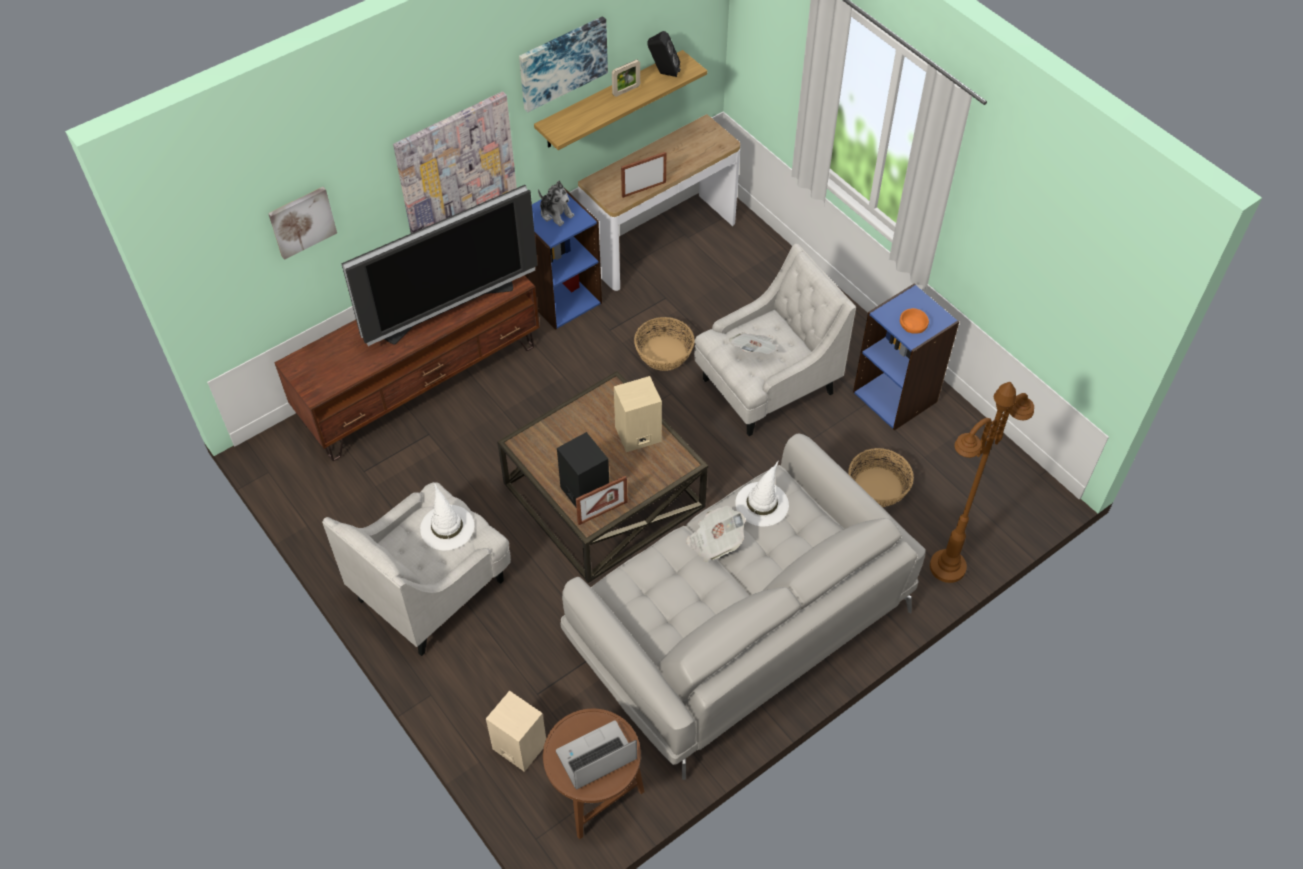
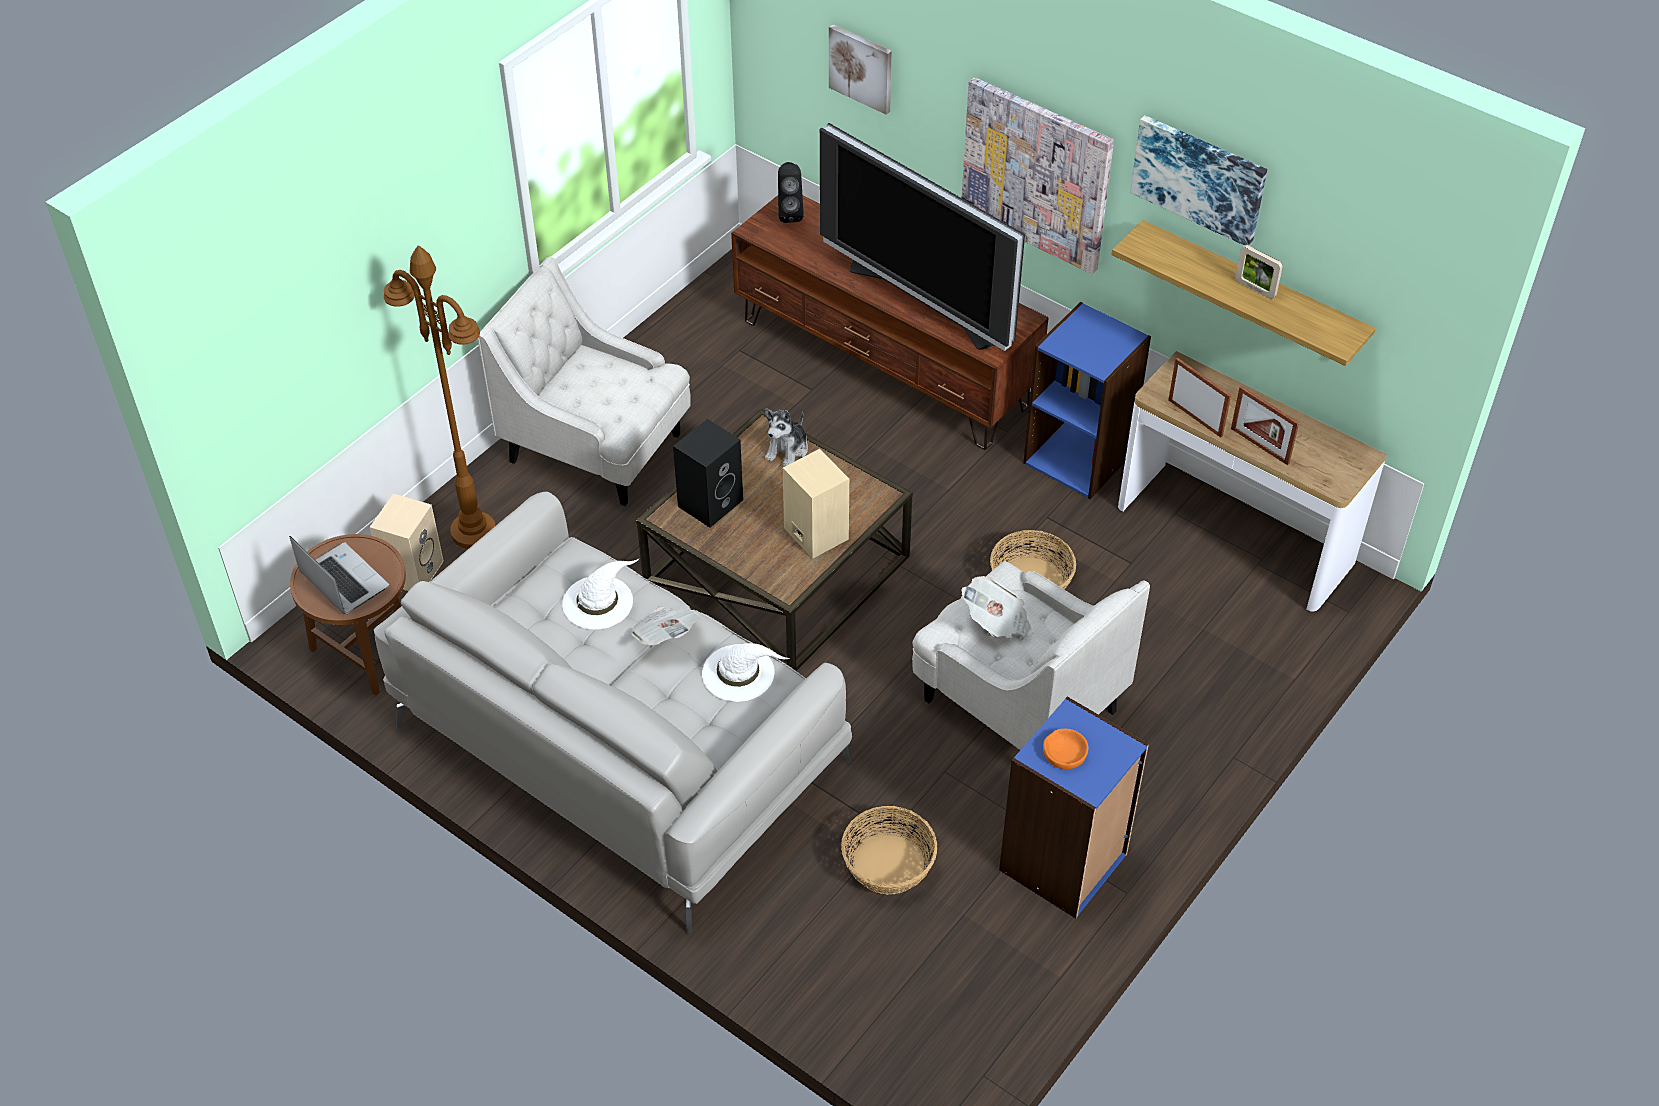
camera: 75 degrees right, 5 degrees down
white hat [420,482,474,550] -> white hat moved to [562,558,640,629]
plush toy [538,181,574,226] -> plush toy moved to [765,409,808,467]
picture frame [576,475,627,525] -> picture frame moved to [1231,386,1299,465]
black speaker [647,31,680,77] -> black speaker moved to [778,162,804,223]
brown floor lamp [930,382,1034,583] -> brown floor lamp moved to [384,245,495,549]

